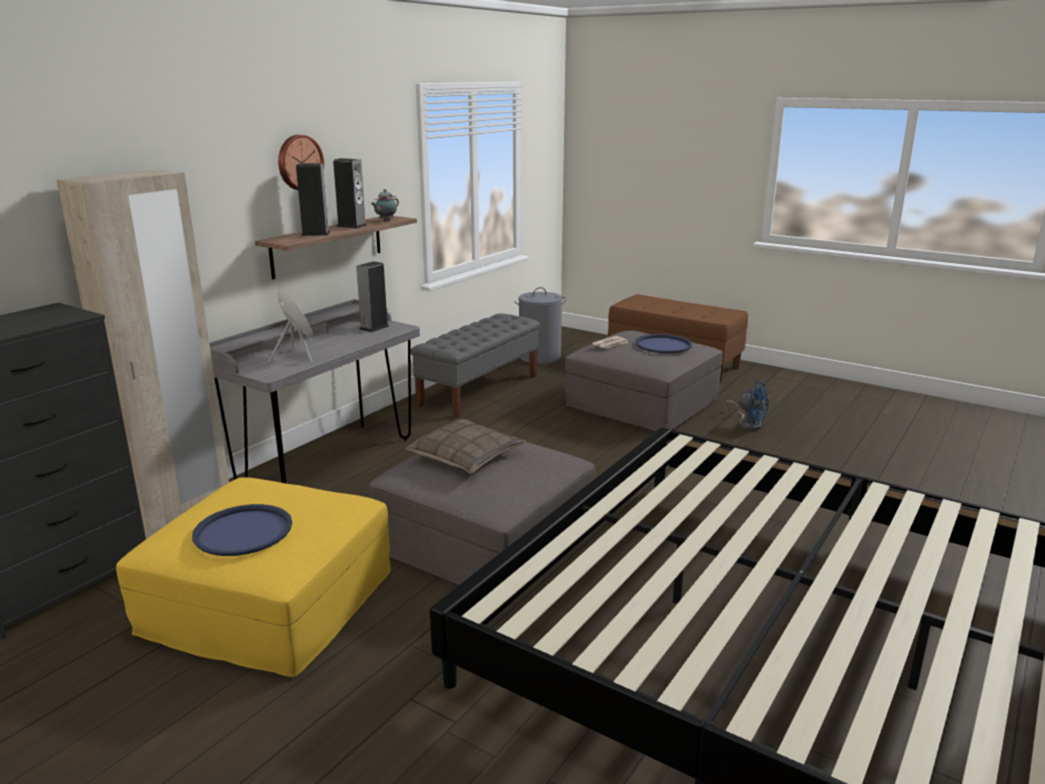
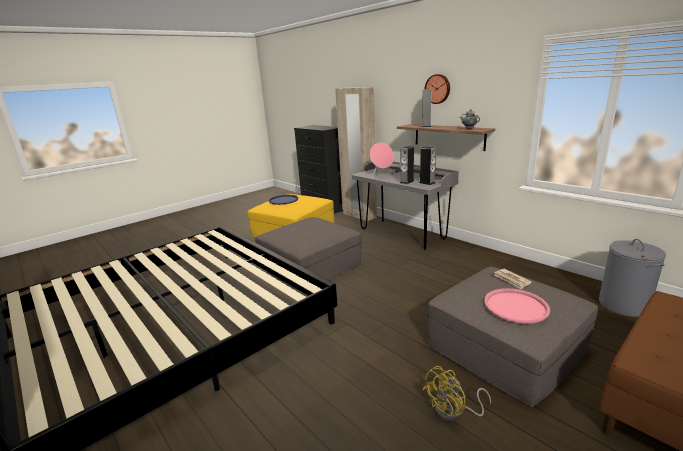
camera: 105 degrees right, 0 degrees up
speaker [333,158,367,229] -> speaker moved to [400,146,414,184]
pillow [405,419,525,473] -> none
grey bench [411,313,540,418] -> none
blue tray [635,334,692,353] -> pink tray [484,288,550,324]
blue fan [724,381,769,431] -> yellow fan [422,366,491,421]

